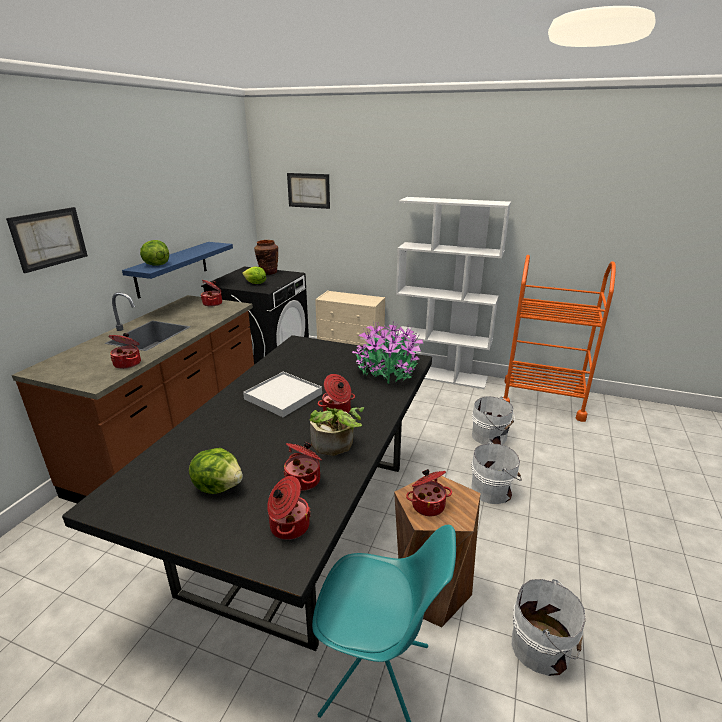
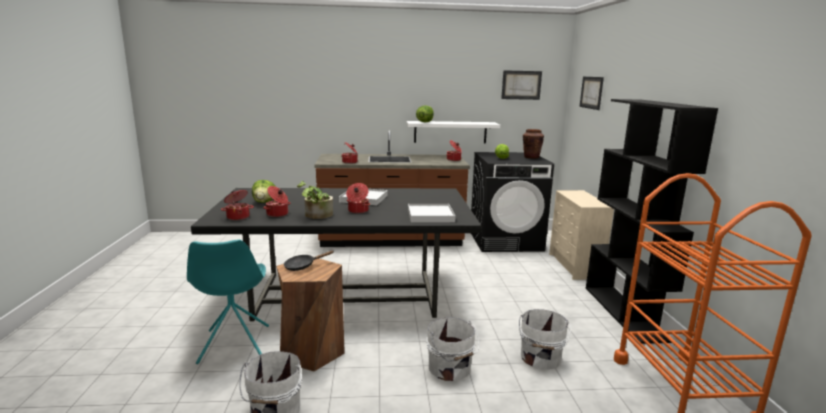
camera: 65 degrees right, 10 degrees down
picture [6,207,88,273] -> picture moved to [501,70,542,100]
blue shelf [122,242,233,299] -> white shelf [406,121,500,143]
potted plant [352,321,423,384] -> white tray [408,204,456,222]
white bookcase [396,197,511,389] -> black bookcase [586,99,718,344]
cooking pot [406,469,452,516] -> black frying pan [284,251,334,271]

